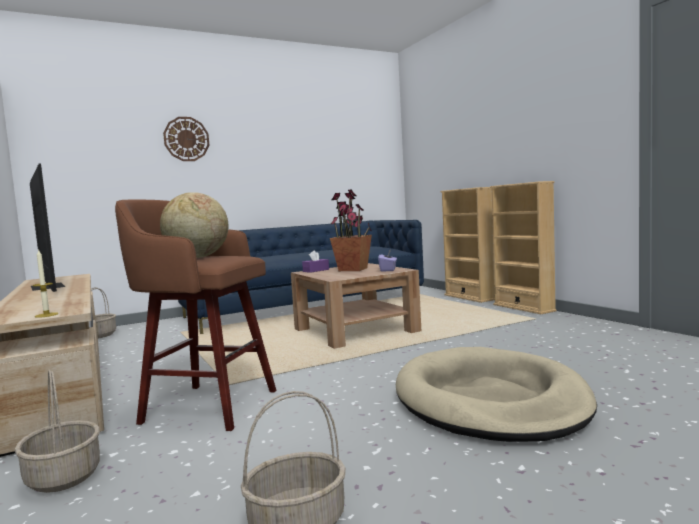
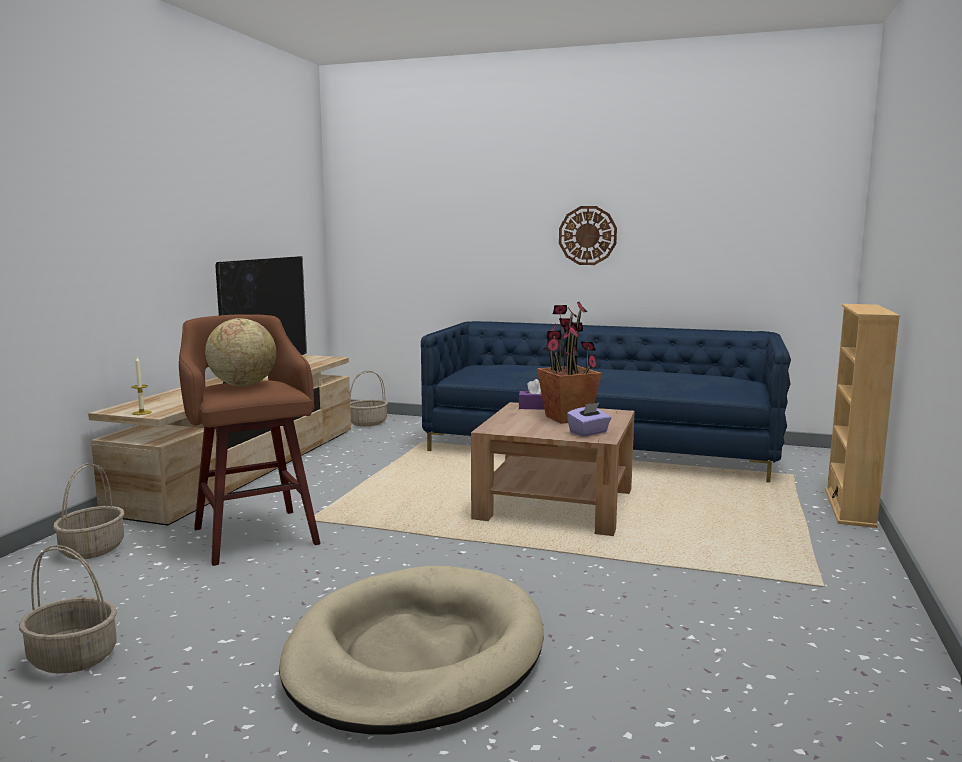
camera: 45 degrees right, 5 degrees up
wall clock [163,117,209,161] -> wall clock moved to [559,206,617,265]
beige bookcase [490,181,557,314] -> none

